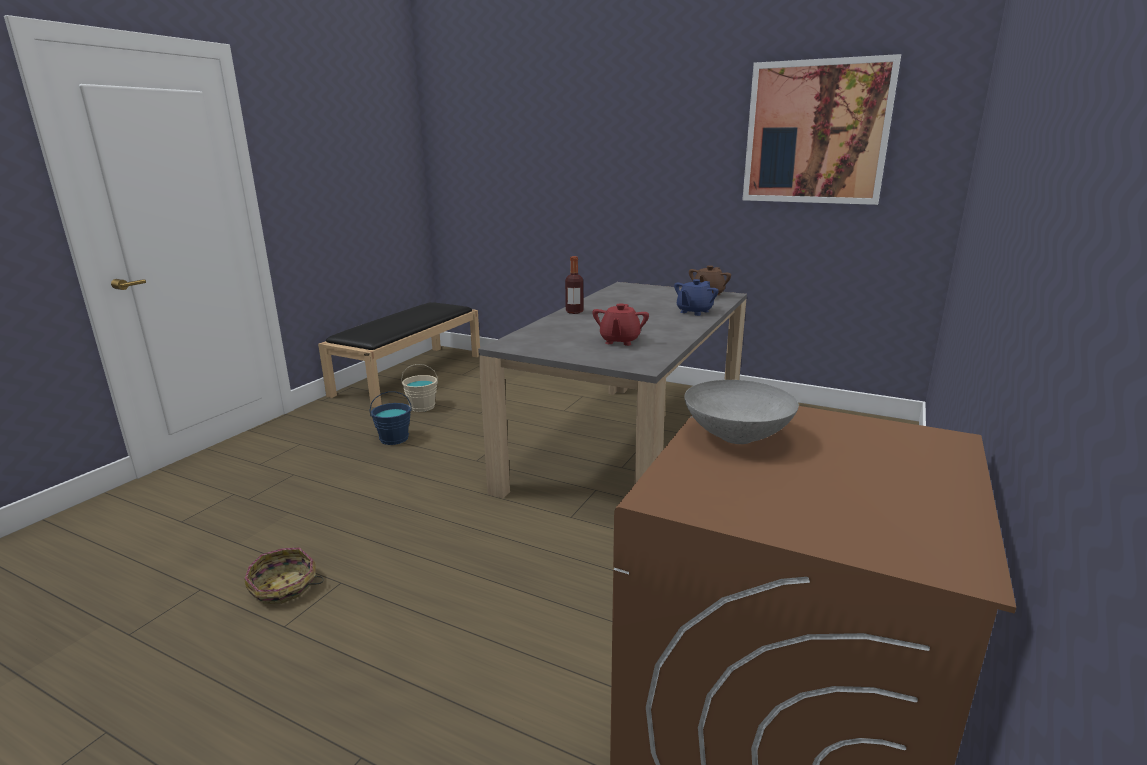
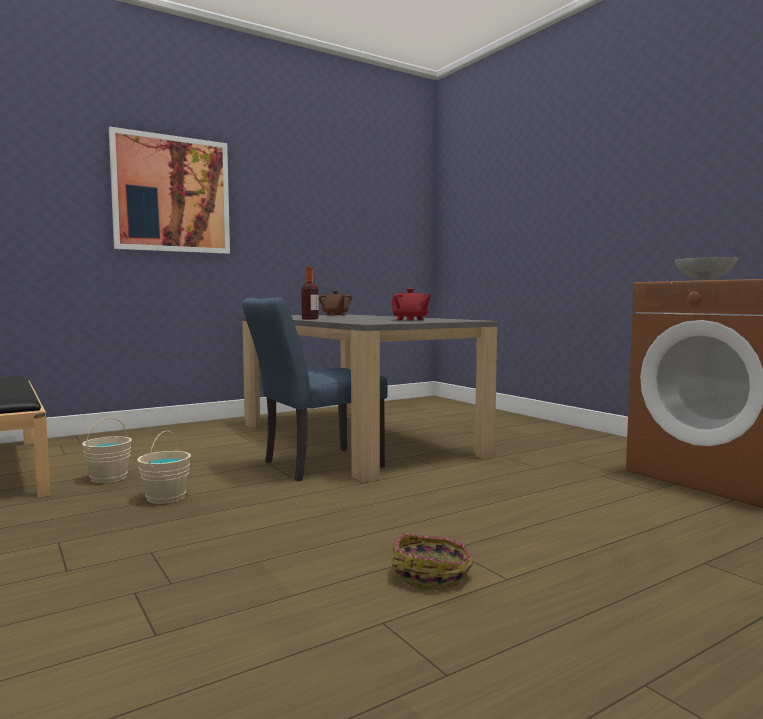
camera: 60 degrees left, 15 degrees down
blue bucket [370,391,412,445] -> beige bucket [137,431,191,504]
blue teapot [674,279,718,316] -> none
picture [742,54,901,205] -> picture moved to [109,127,230,254]
none -> blue chair [242,297,388,482]

